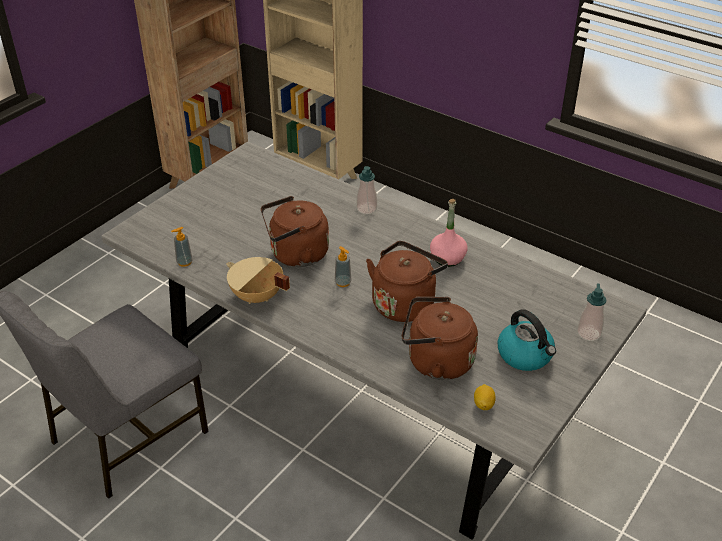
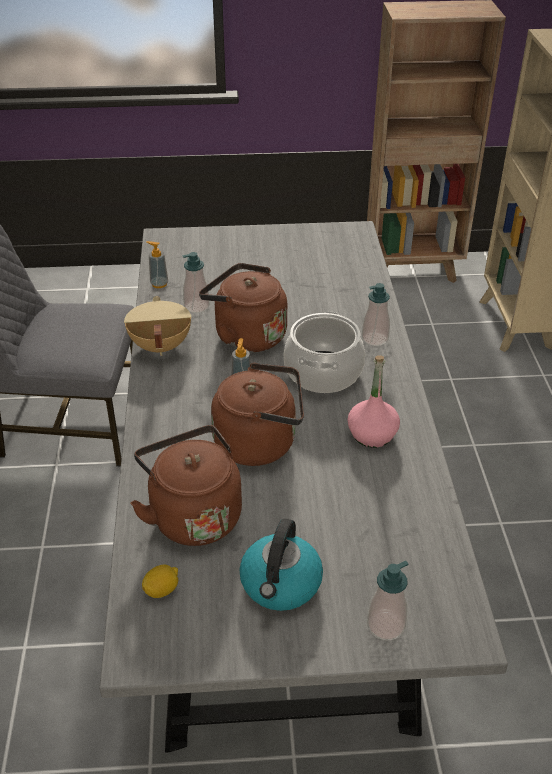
camera: 50 degrees right, 0 degrees up
none -> soap dispenser [182,252,210,313]
none -> cooking pot [284,312,365,393]

